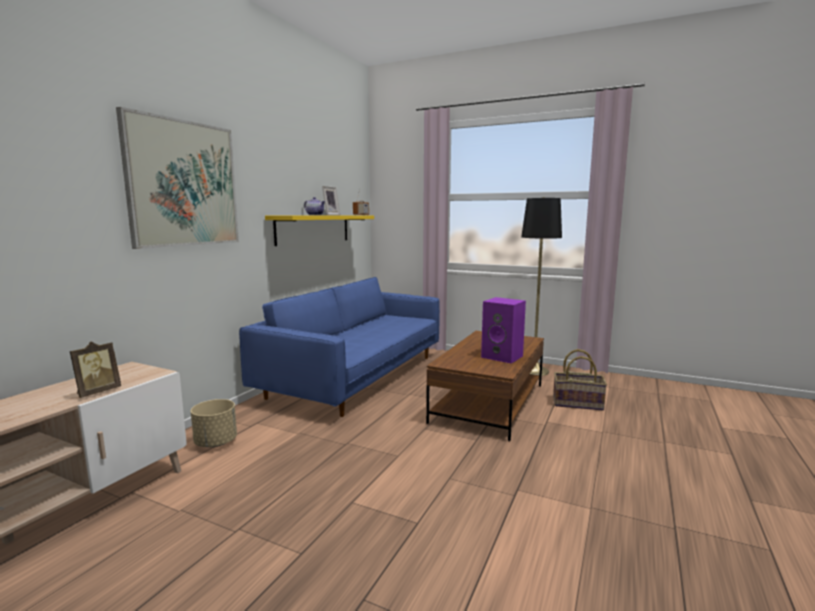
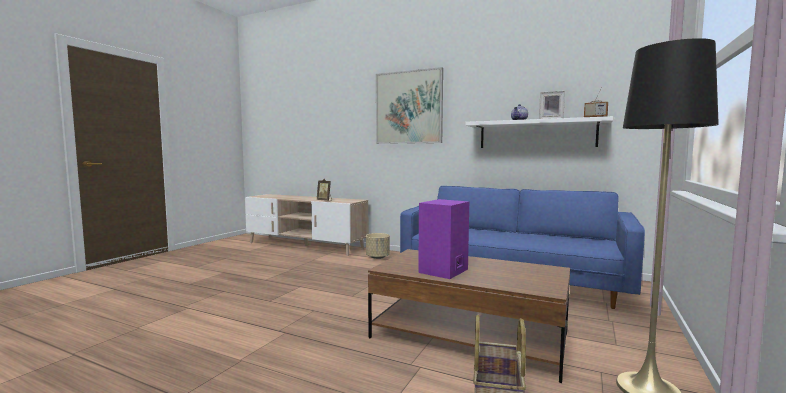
camera: 90 degrees right, 5 degrees down
yellow shelf [265,215,374,246] -> white shelf [465,116,613,148]

